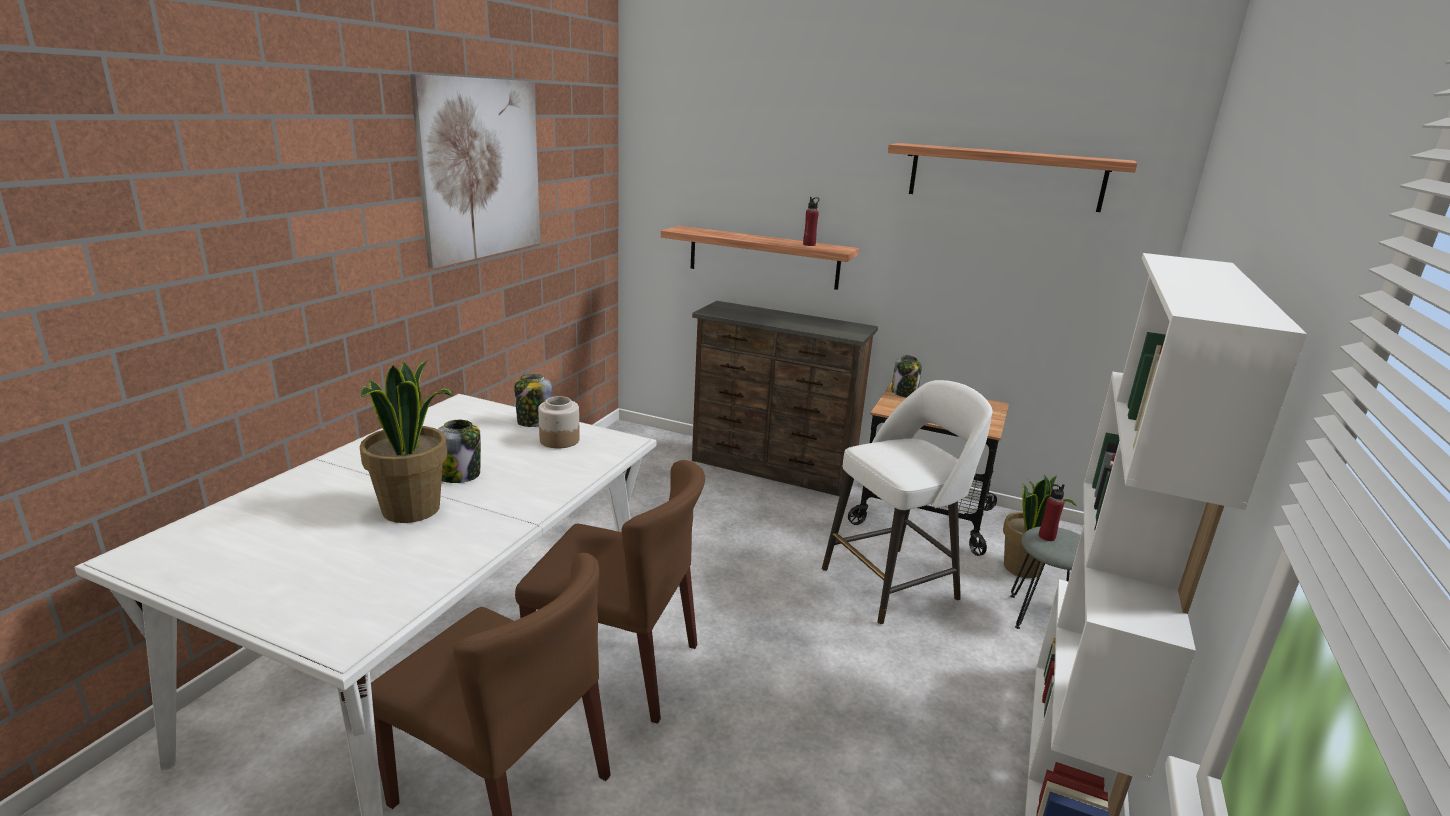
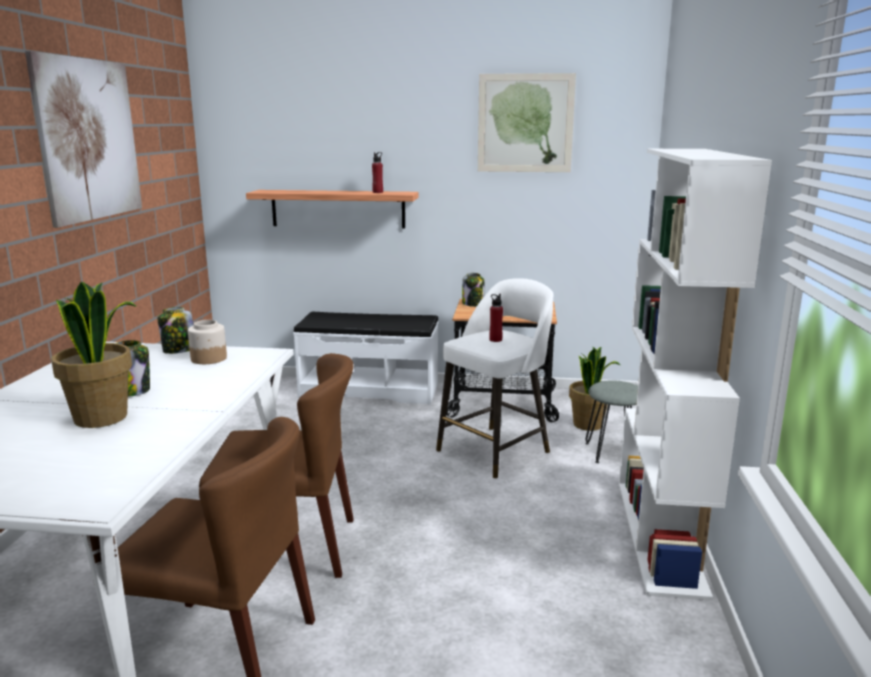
camera: 15 degrees left, 5 degrees down
brown dresser [692,301,878,497] -> white bench [293,312,439,405]
shelf [888,143,1137,212] -> picture [478,73,576,172]
red bottle [1039,484,1065,541] -> red bottle moved to [489,294,503,342]

